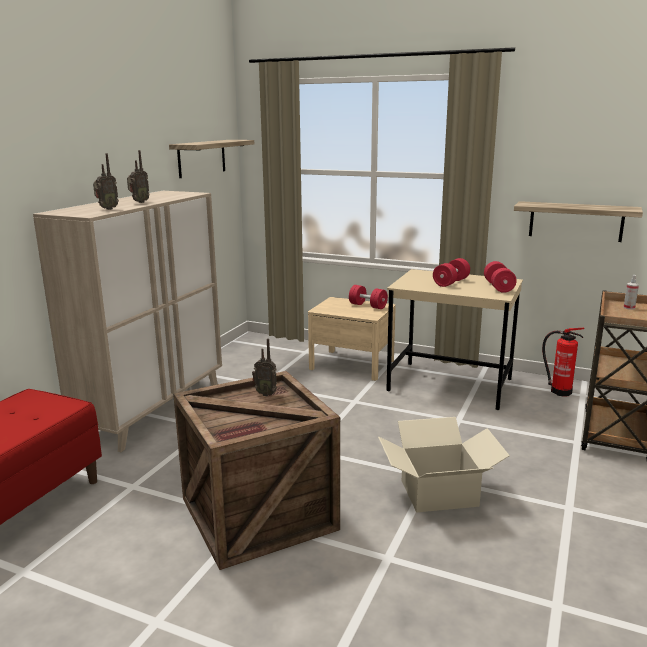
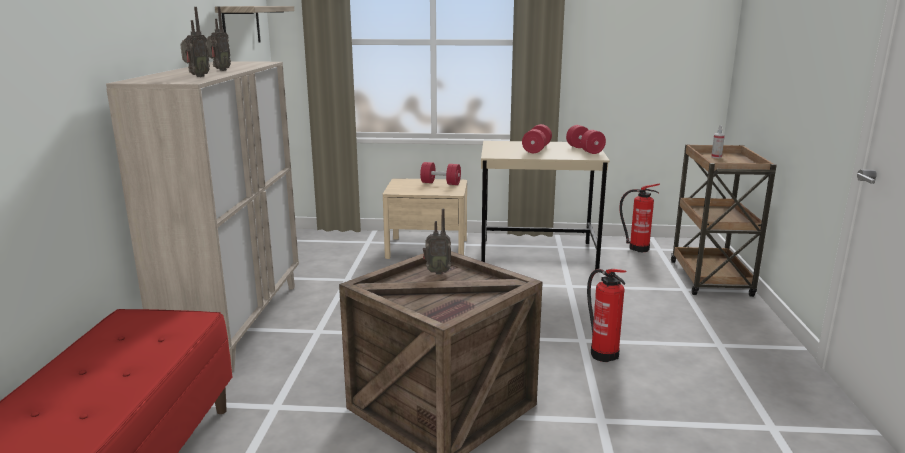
camera: 20 degrees left, 0 degrees up
cardboard box [378,417,510,512] -> fire extinguisher [587,269,627,362]
shelf [514,201,643,242] -> none

